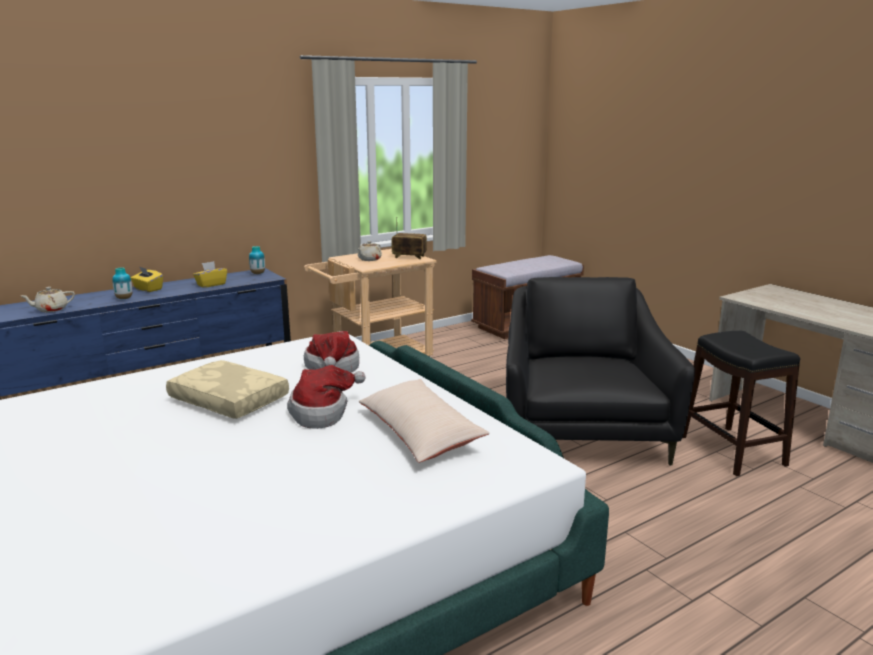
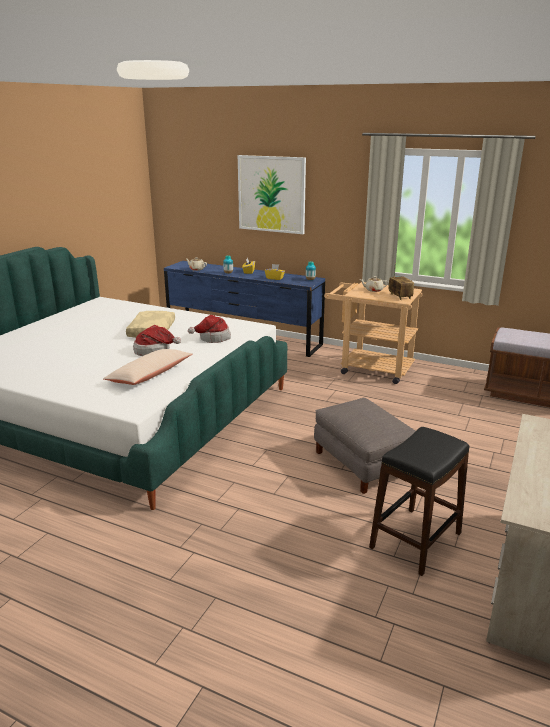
camera: 60 degrees right, 5 degrees up
black armchair [506,277,695,466] -> grey ottoman [314,398,416,494]
none -> picture [238,155,306,234]

